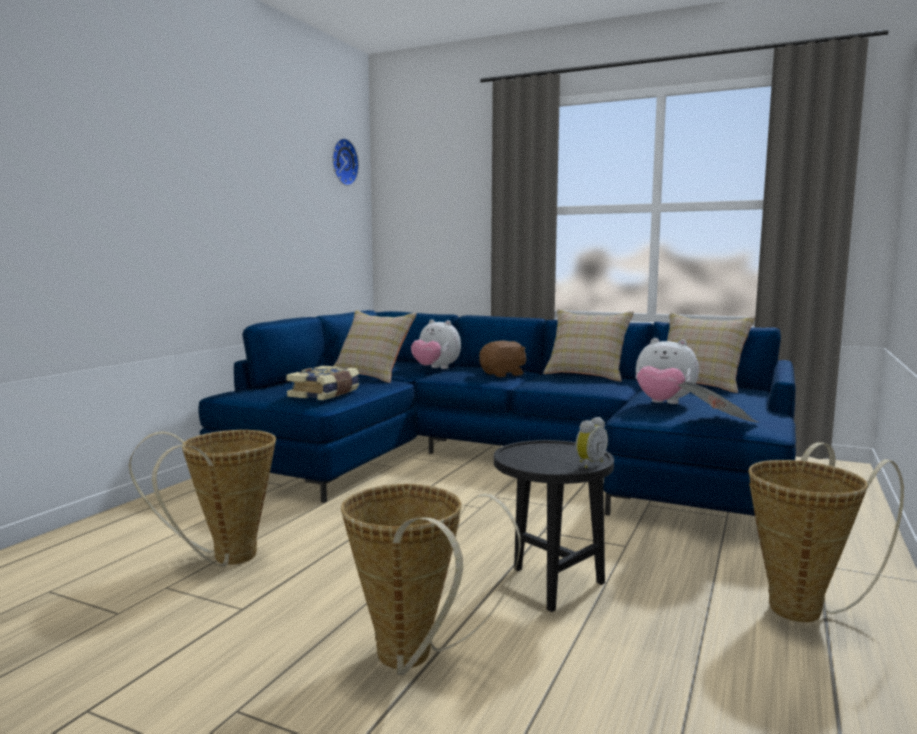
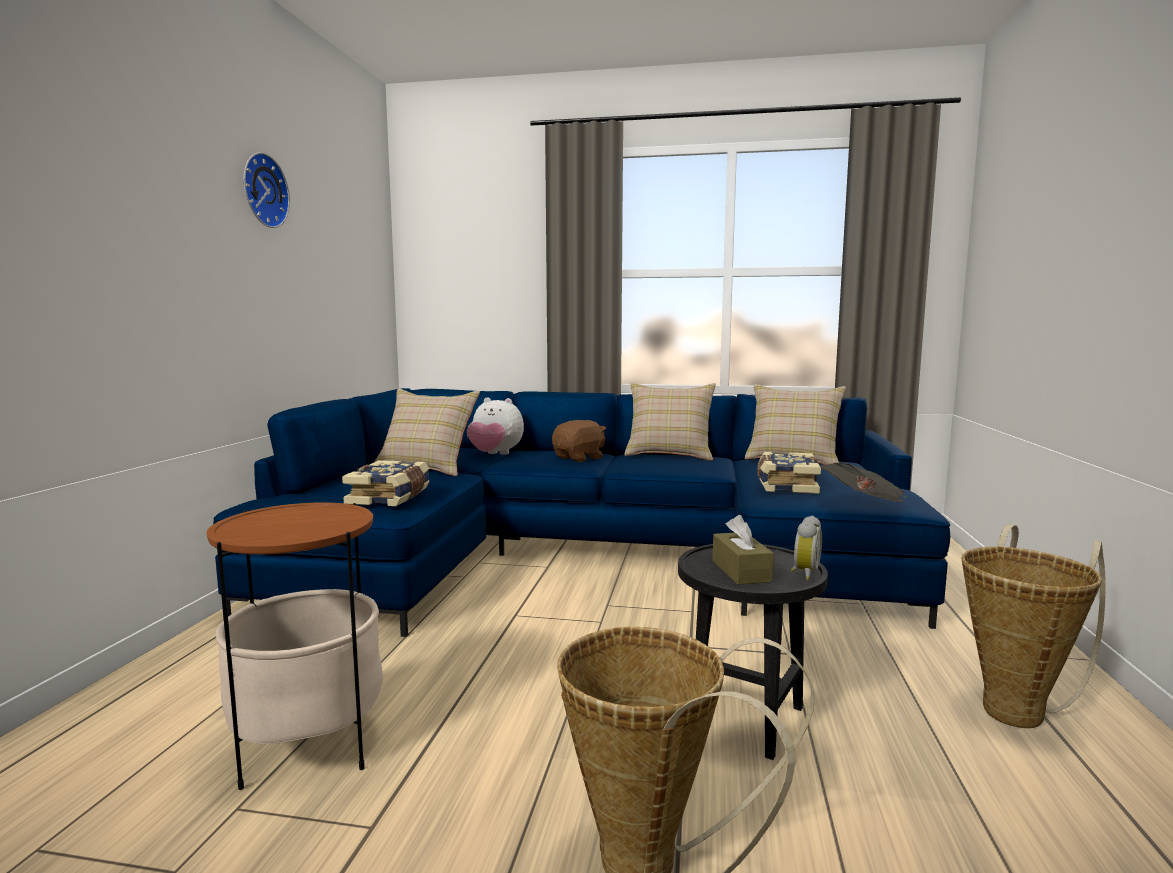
camera: 15 degrees left, 0 degrees up
basket [129,430,276,566] -> side table [206,502,383,790]
wall clock [332,138,359,186] -> wall clock moved to [244,152,290,228]
plush toy [636,338,699,404] -> book [757,452,821,494]
none -> brown tissue box [712,515,774,585]

